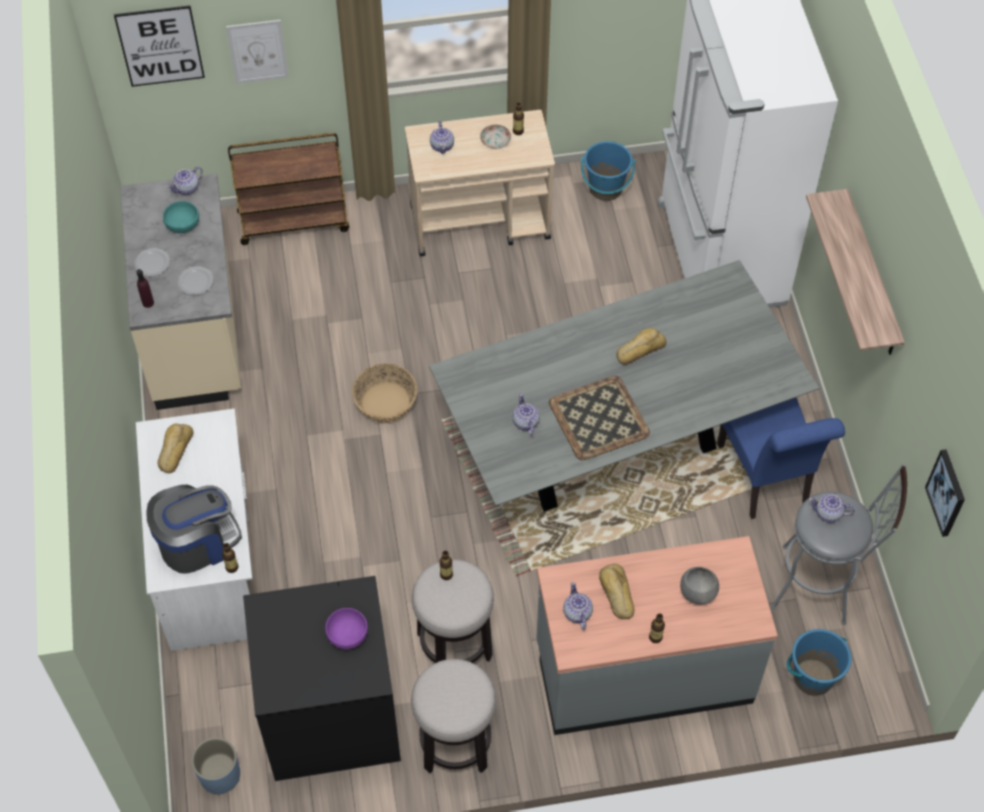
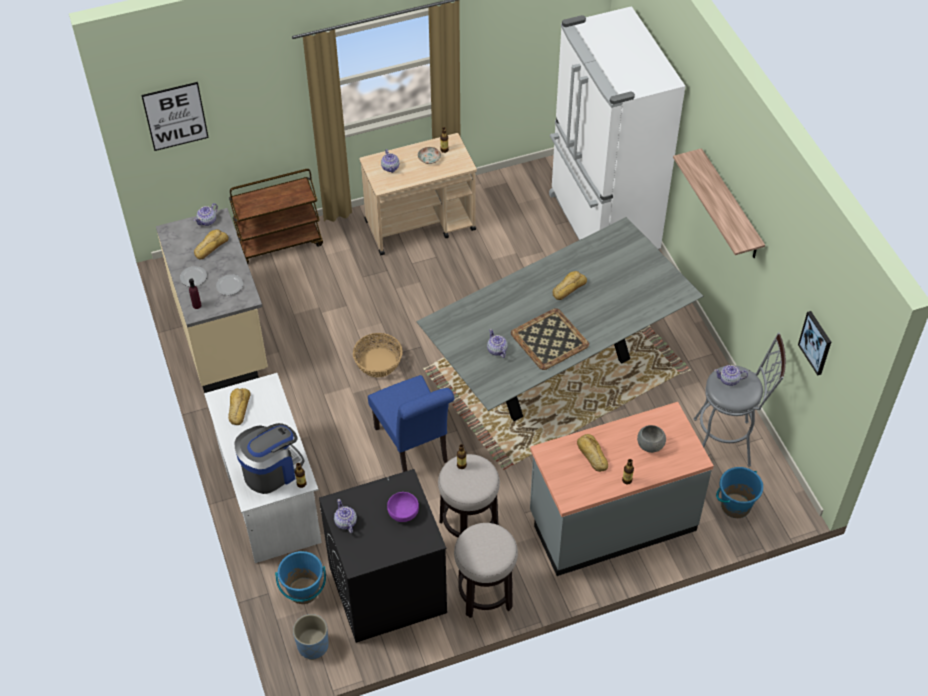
camera: 10 degrees left, 5 degrees down
turquoise bowl [163,201,199,233] -> bread [194,229,229,260]
picture [226,20,289,84] -> none
teapot [563,582,593,630] -> teapot moved to [334,499,357,533]
blue bucket [581,141,635,201] -> blue bucket moved to [275,551,326,604]
blue chair [717,398,845,519] -> blue chair moved to [368,375,454,472]

